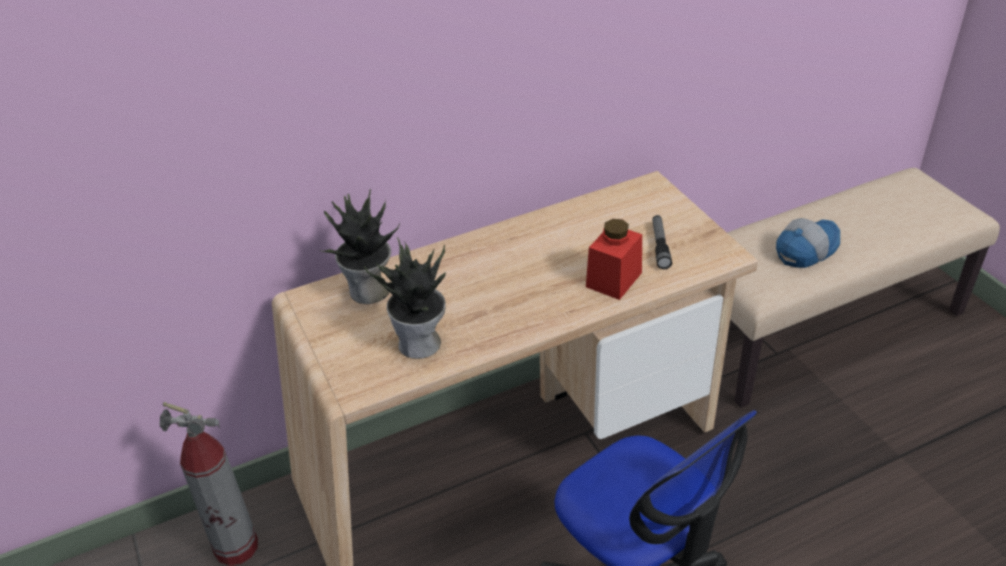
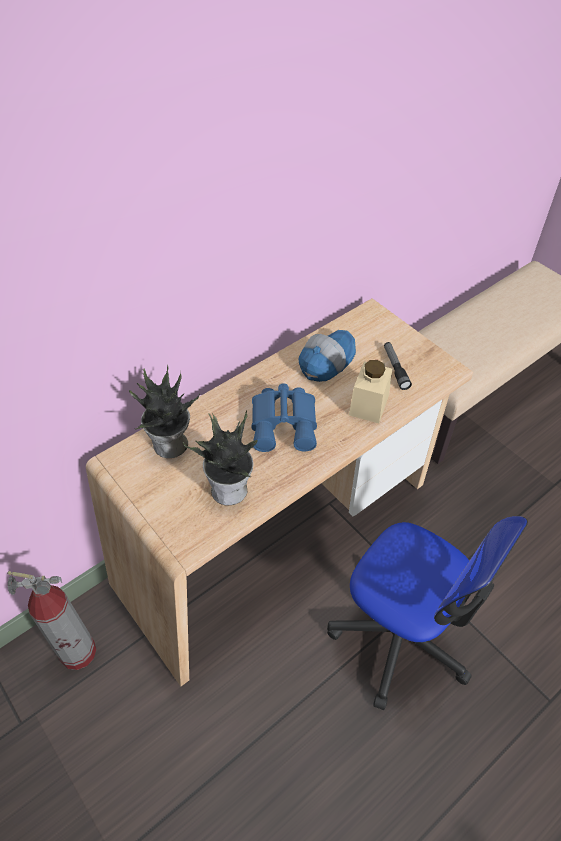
camera: 15 degrees left, 10 degrees up
red jar [586,219,642,300] -> beige jar [349,360,392,423]
cap [776,218,840,268] -> cap moved to [299,330,356,382]
none -> blue binoculars [252,383,317,452]

